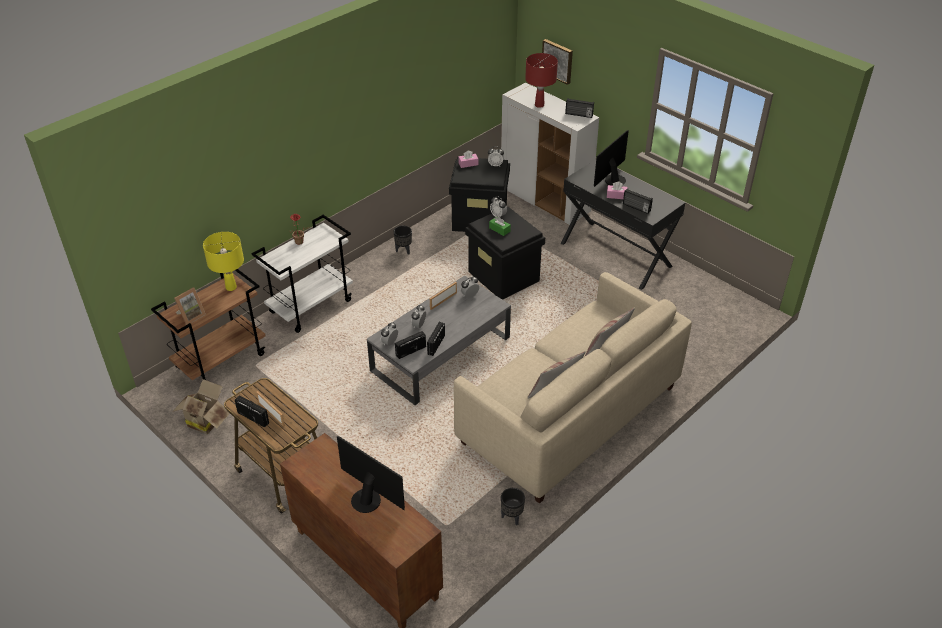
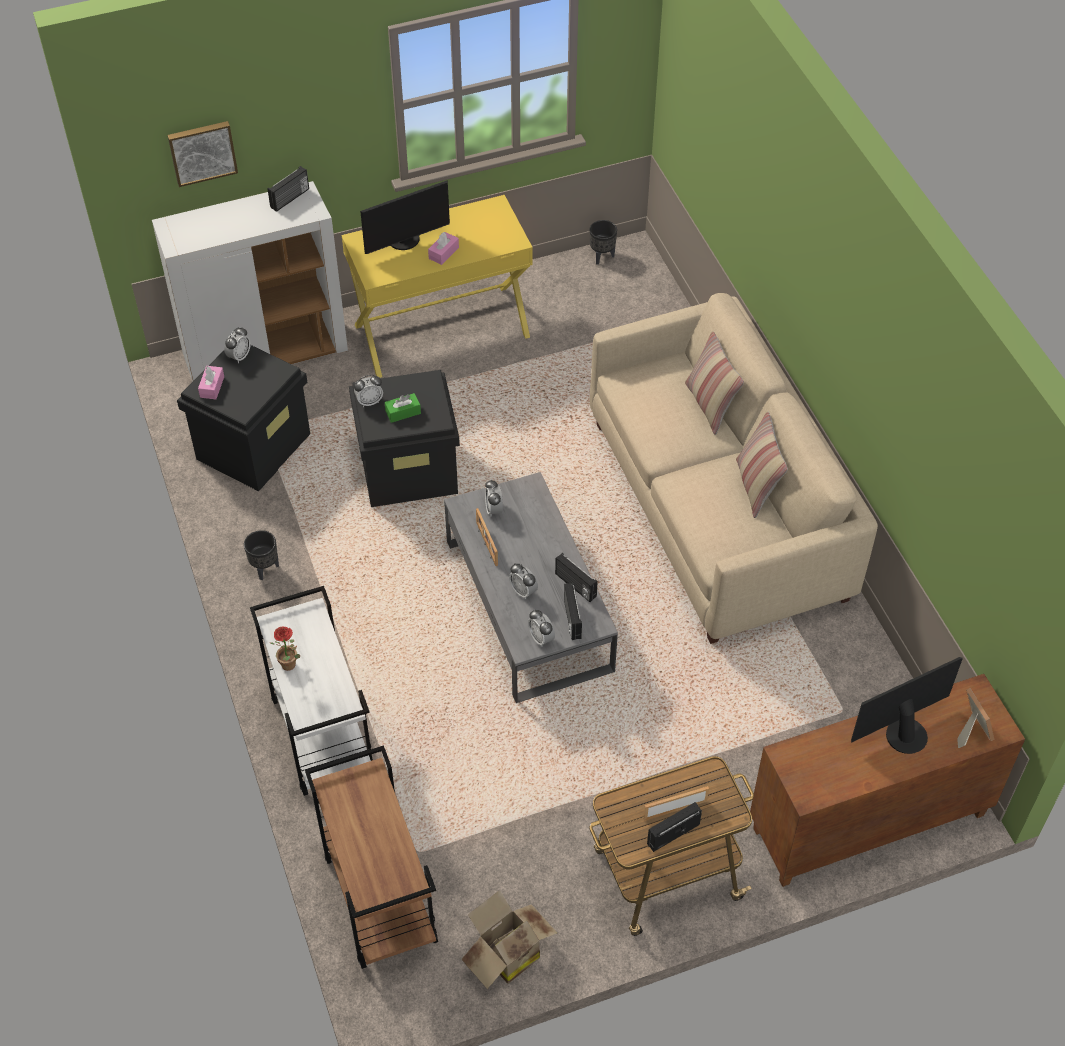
camera: 65 degrees left, 10 degrees up
picture frame [174,287,206,325] -> picture frame moved to [957,688,994,748]
yellow table lamp [203,232,244,291] -> none
black planter [501,488,525,525] -> black planter moved to [590,220,617,265]
red table lamp [525,53,558,108] -> none
black desk [561,160,685,290] -> yellow desk [341,195,533,378]
monitor [594,130,629,187] -> monitor turned 90 degrees counterclockwise [360,180,450,254]
radio [623,188,653,214] -> none

